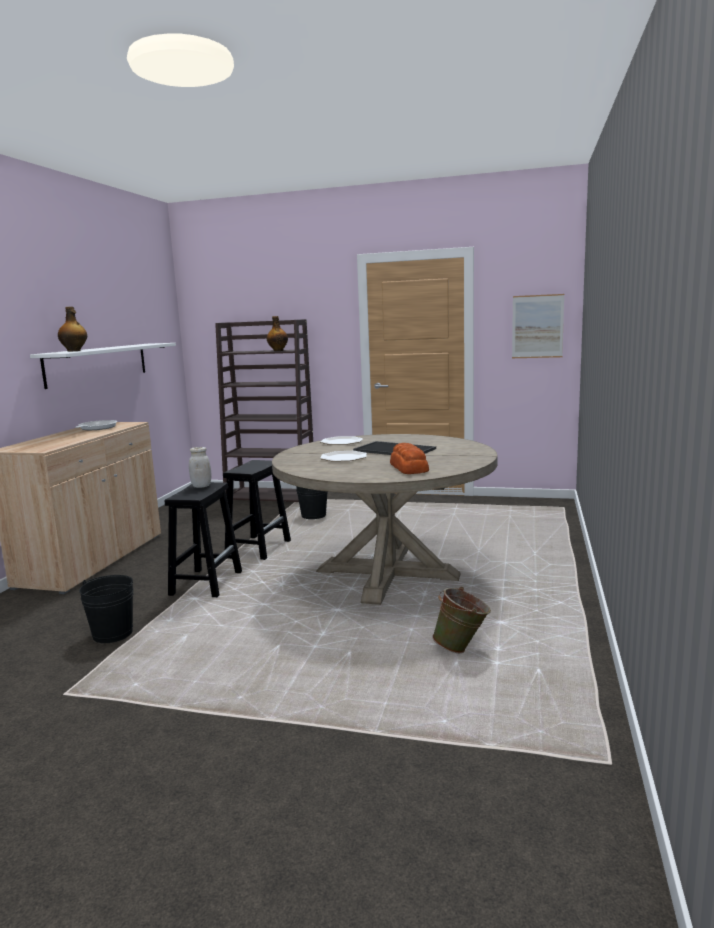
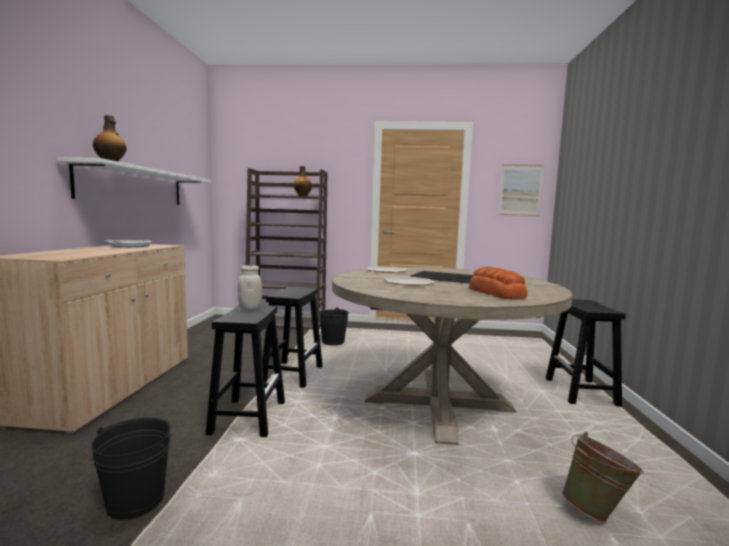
camera: 10 degrees left, 5 degrees down
none -> black stool [545,299,626,407]

